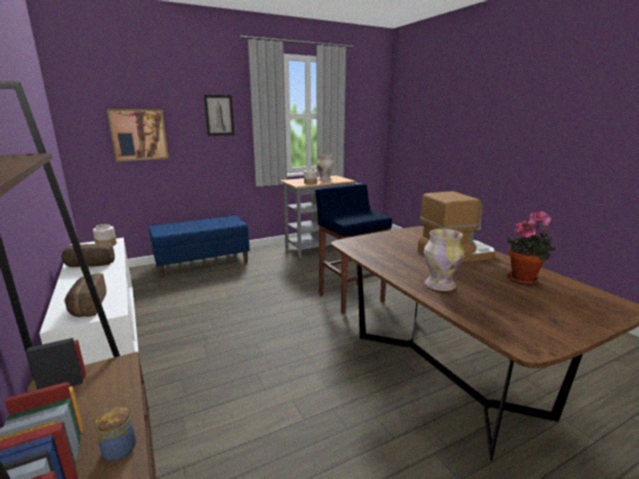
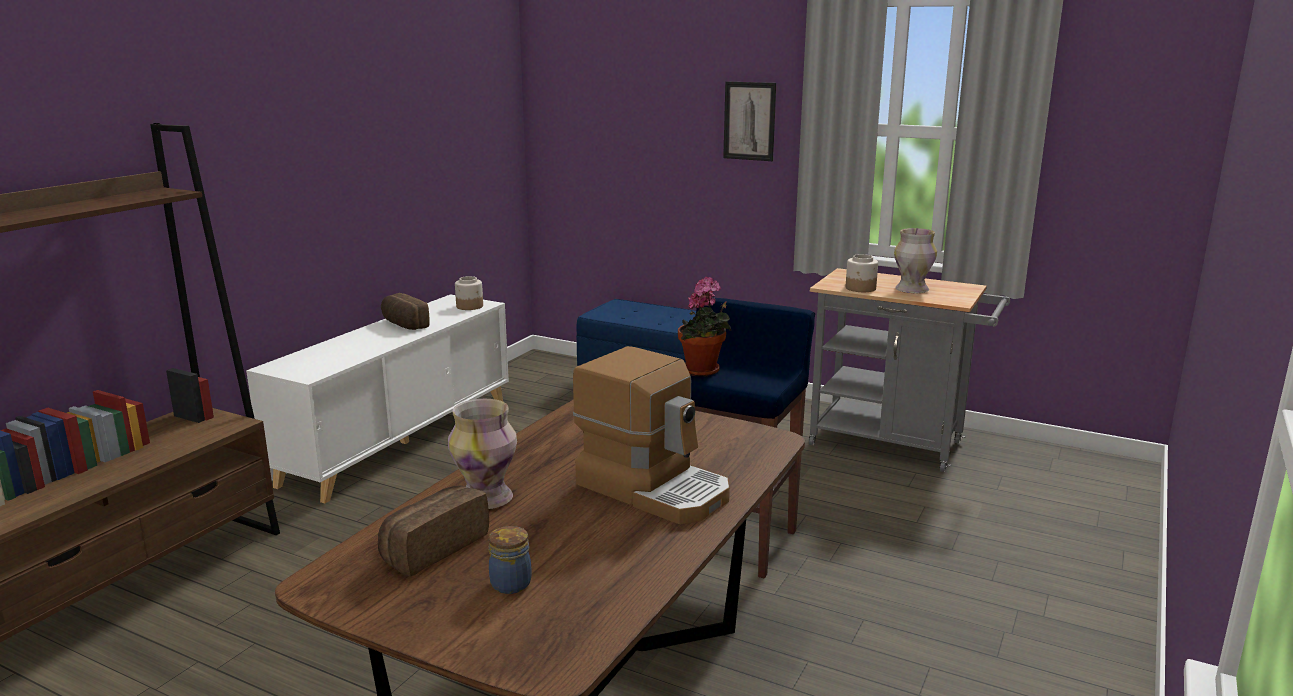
camera: 55 degrees right, 0 degrees up
bread [64,273,107,317] -> bread moved to [378,485,489,577]
jar [95,406,136,461] -> jar moved to [489,526,532,594]
picture [107,109,169,161] -> none
potted plant [506,211,556,285] -> potted plant moved to [678,277,731,377]

